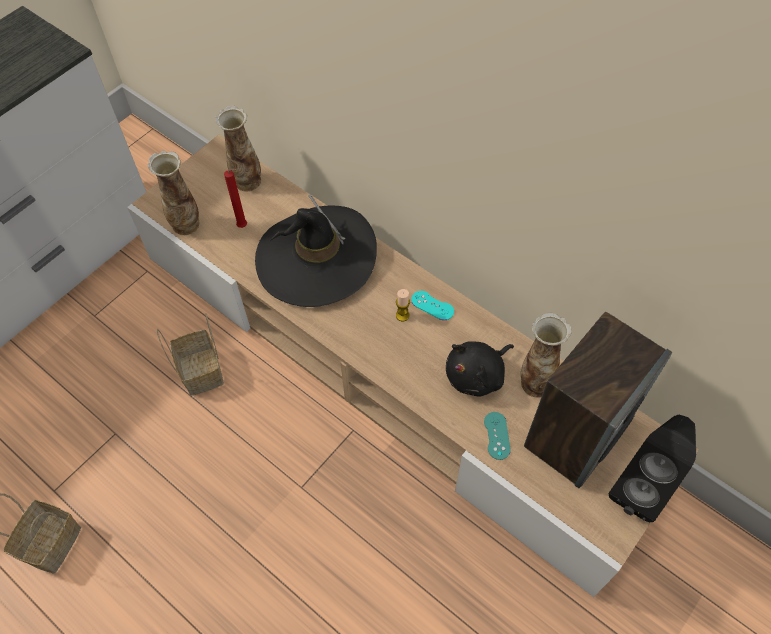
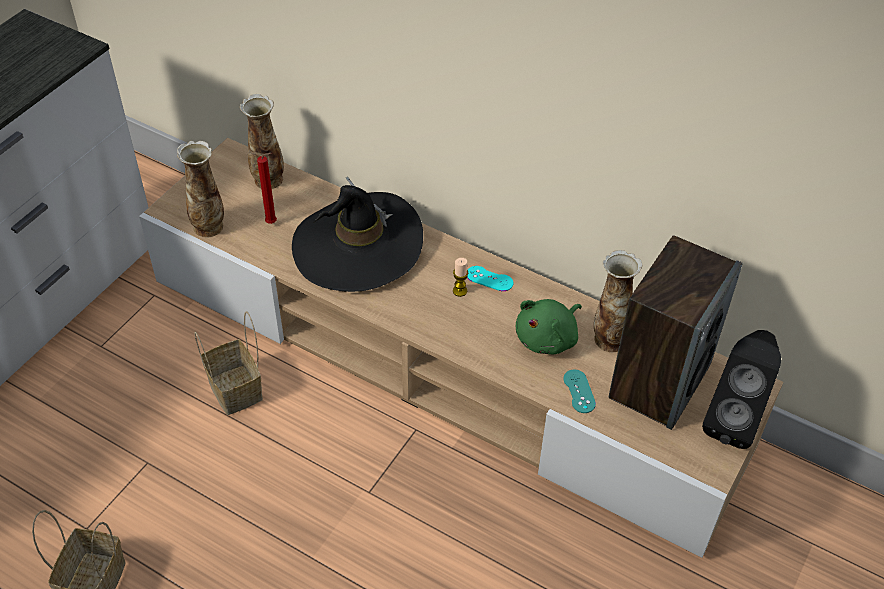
camera: 10 degrees left, 10 degrees down
black plush toy [446,342,514,397] -> green plush toy [516,299,582,354]

